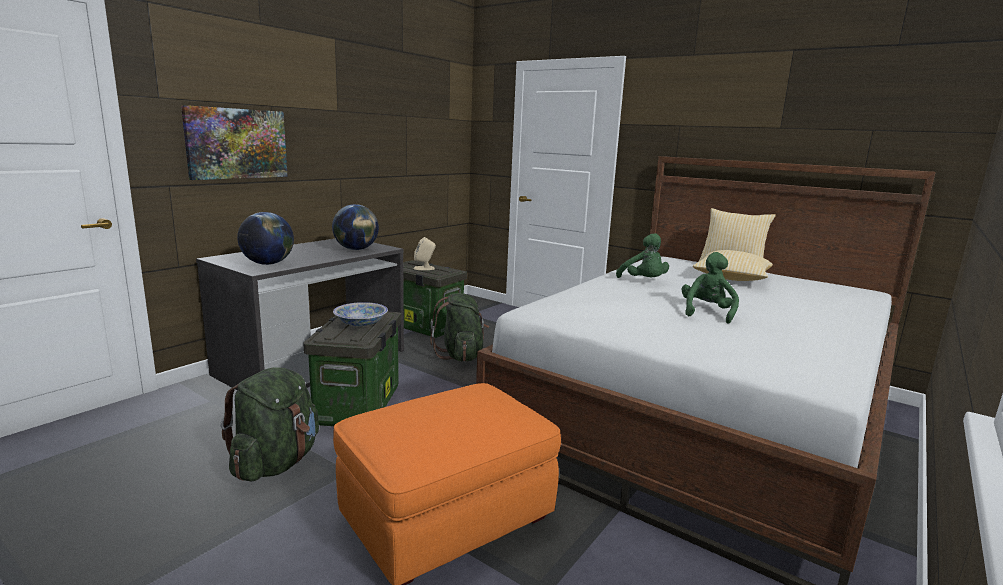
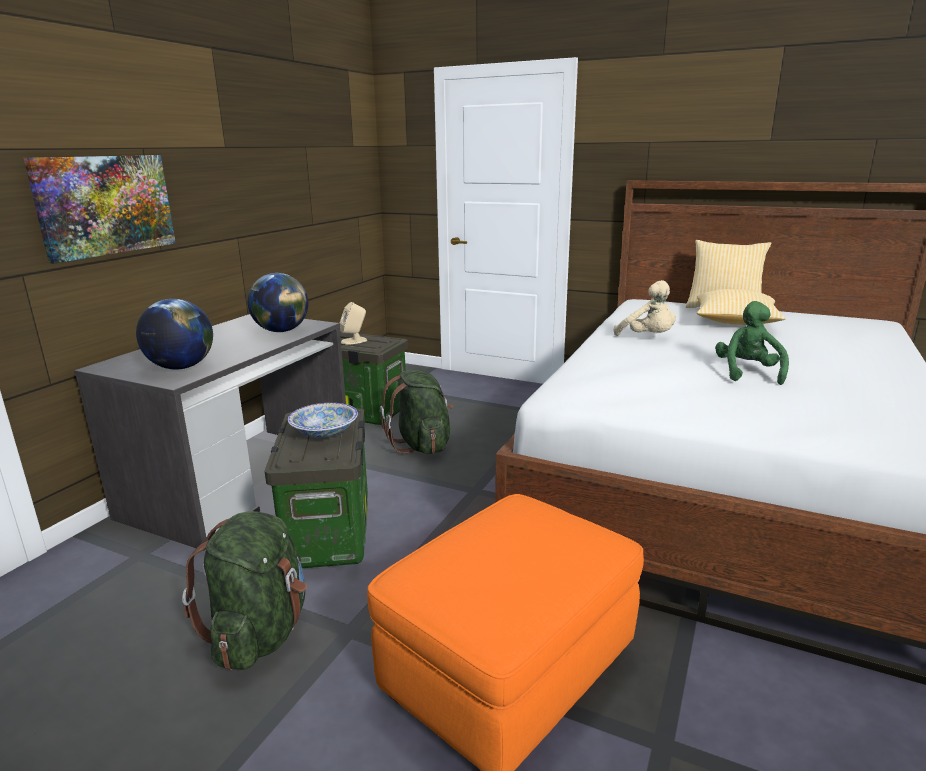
camera: 10 degrees left, 5 degrees up
green plush toy [616,233,669,278] -> beige plush toy [614,280,676,336]

